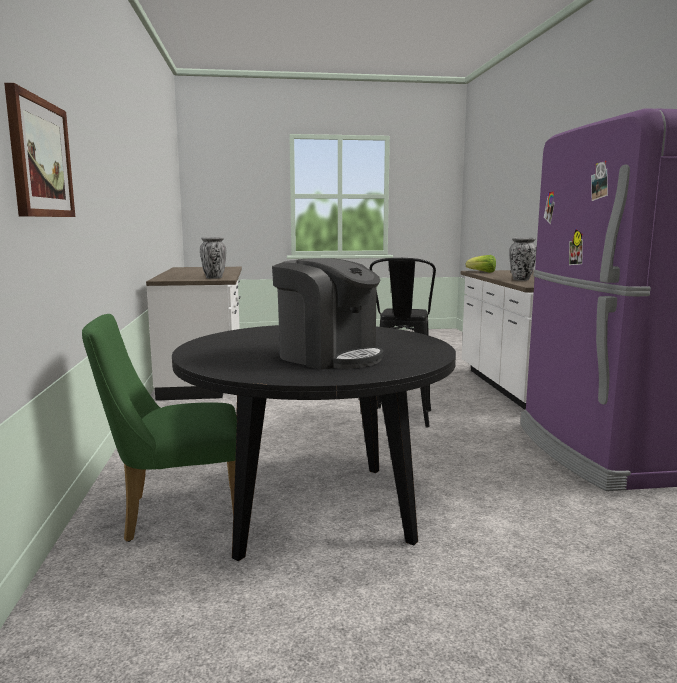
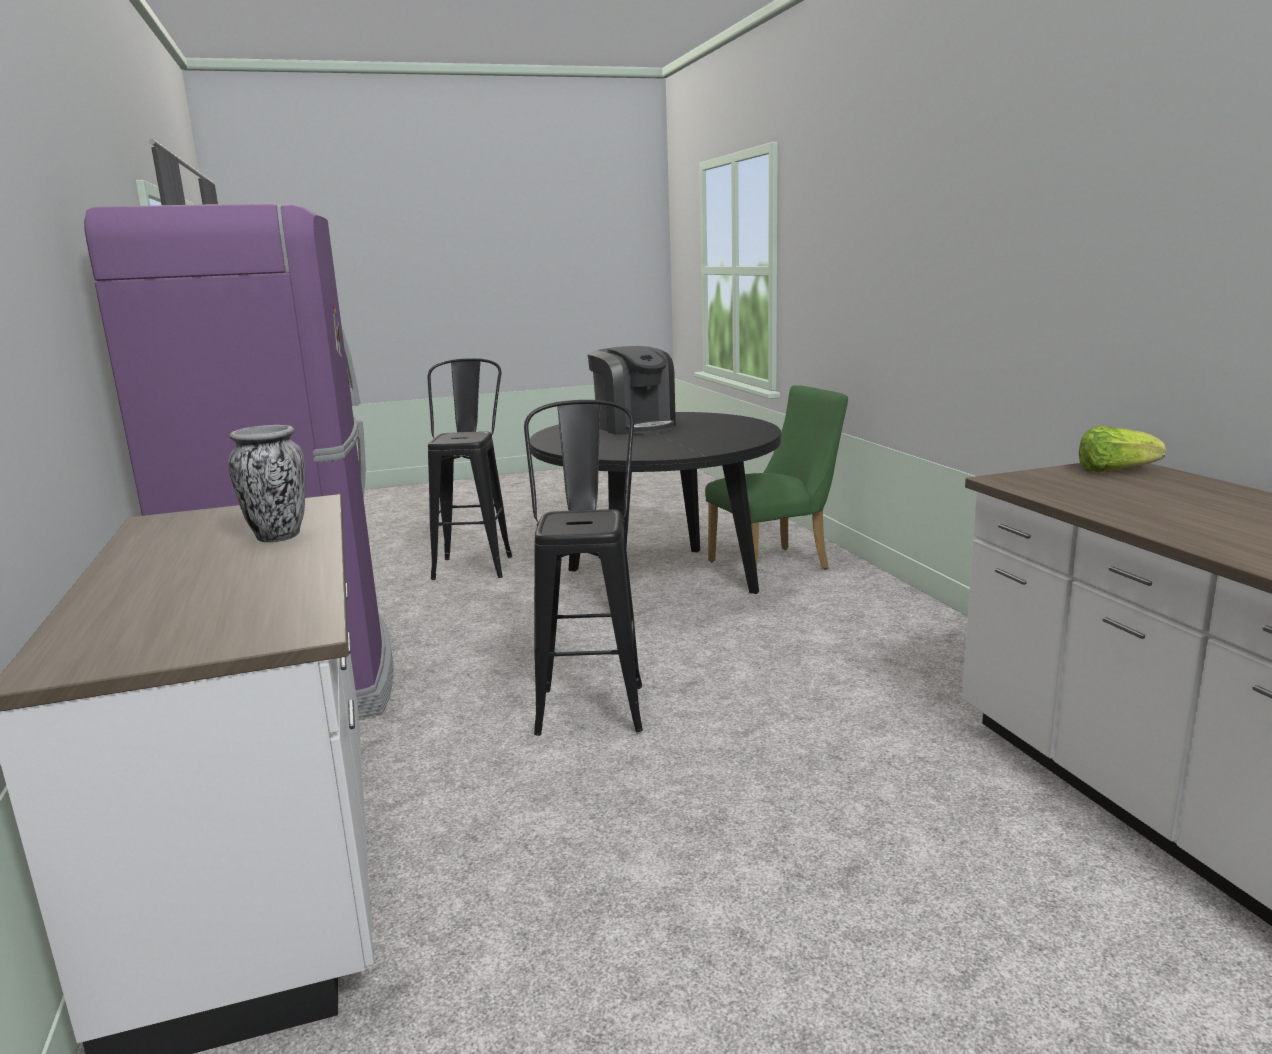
camera: 170 degrees right, 5 degrees up
picture [4,83,75,217] -> none
vase [200,237,226,279] -> none
coffee machine [272,258,383,370] -> coffee machine turned 150 degrees counterclockwise [588,346,676,435]
lettuce [465,255,496,273] -> lettuce moved to [1079,426,1166,472]
none -> black stool [428,358,512,580]

